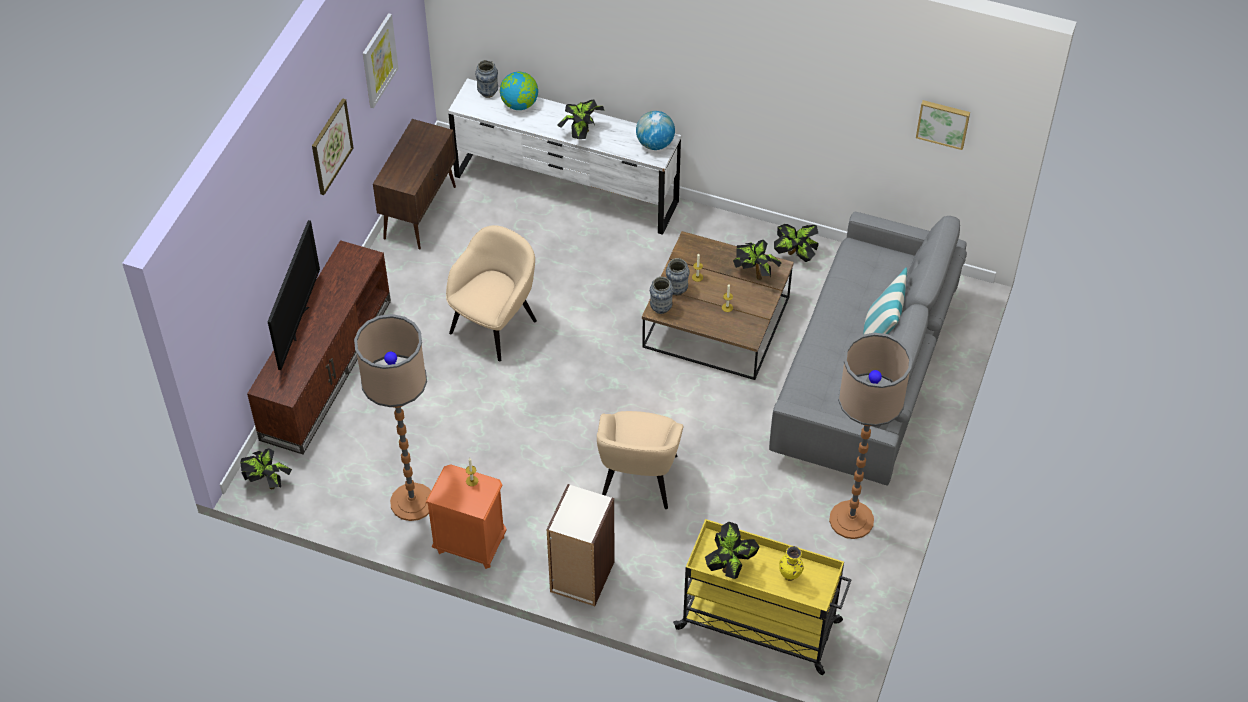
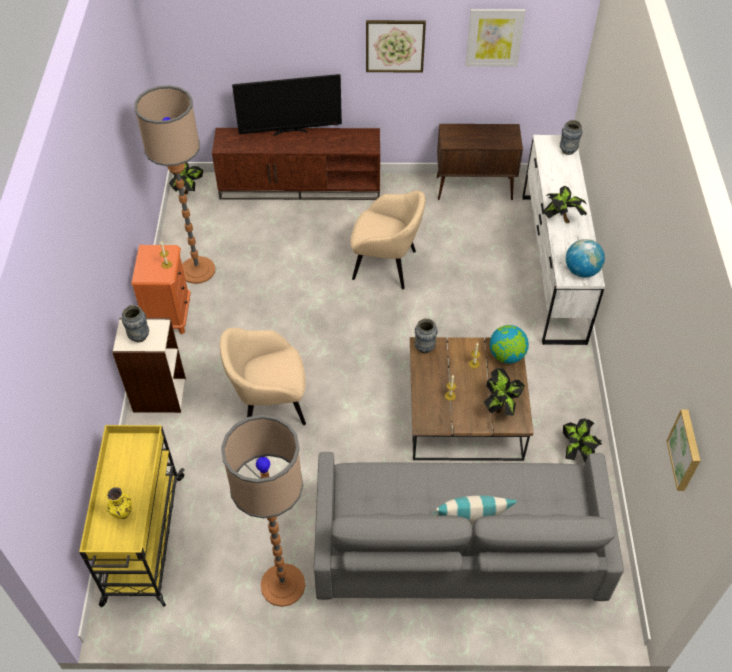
camera: 70 degrees right, 0 degrees up
globe [500,72,538,110] -> globe moved to [490,325,529,364]
vase [666,258,690,296] -> vase moved to [122,305,149,343]
potted plant [705,522,760,579] -> none

